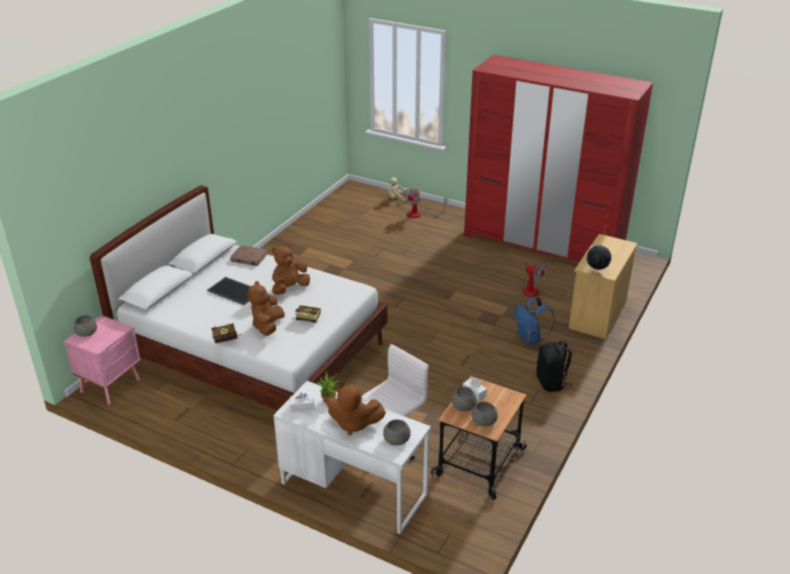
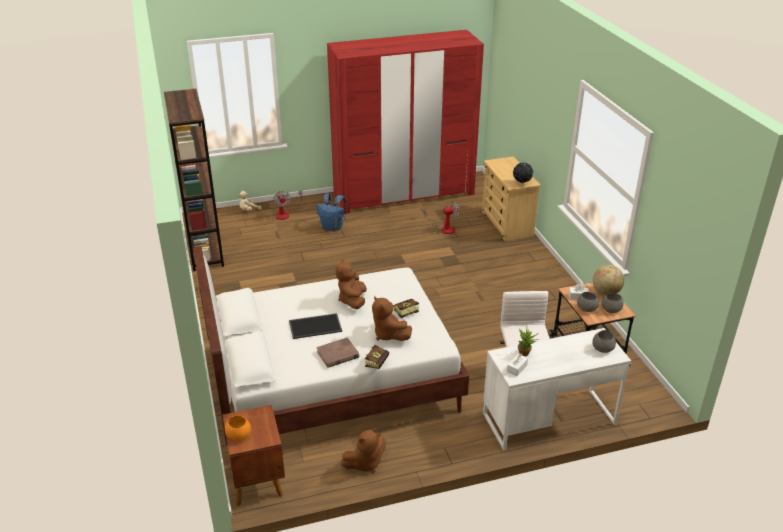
camera: 45 degrees left, 0 degrees up
pink nightstand [64,315,141,405] -> brown nightstand [222,405,285,506]
grey bowl [74,315,97,337] -> orange bowl [225,415,251,441]
brown book [230,245,268,266] -> brown book moved to [316,338,359,368]
brown plush toy [326,385,386,435] -> brown plush toy moved to [341,430,386,473]
blue backpack [515,296,555,345] -> blue backpack moved to [317,193,347,232]
black backpack [536,340,572,392] -> none
none -> brown bookcase [164,89,224,271]
none -> globe [593,265,624,295]

